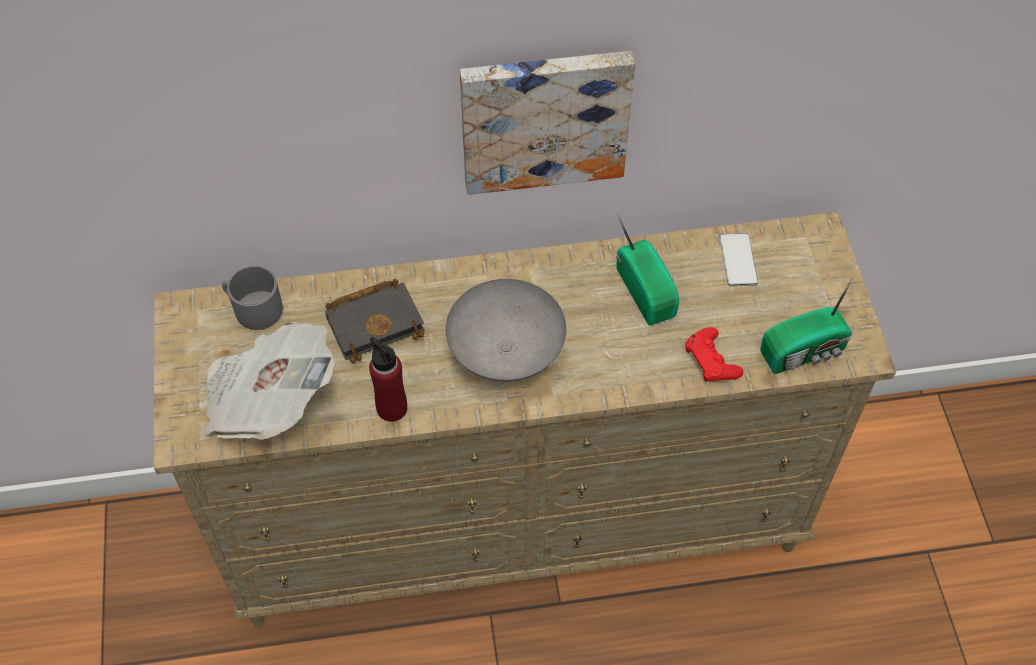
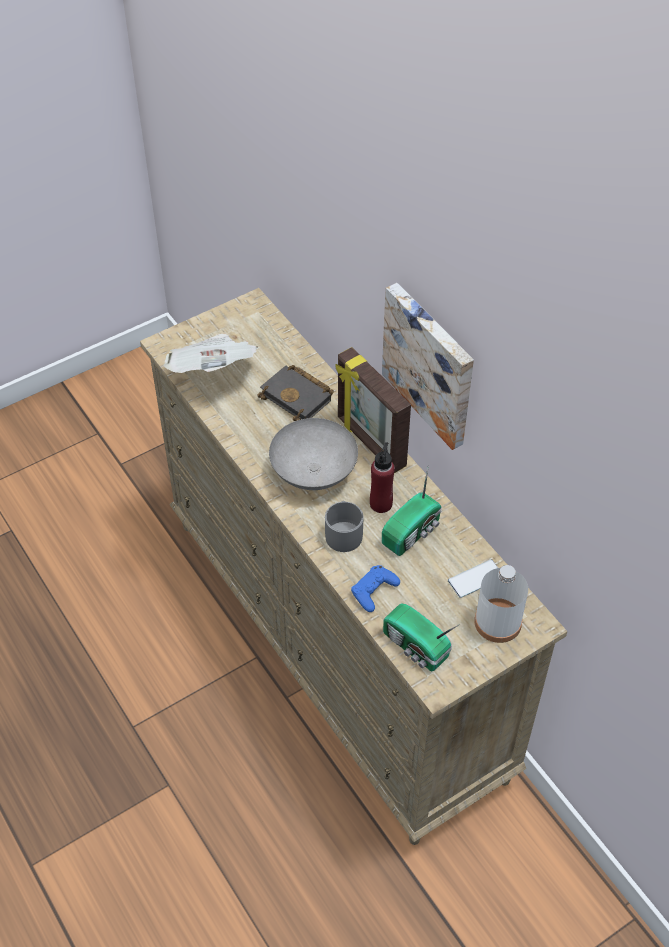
camera: 65 degrees right, 5 degrees down
grey mug [222,266,283,330] -> grey mug moved to [325,501,363,552]
red bottle [369,337,407,422] -> red bottle moved to [370,442,395,513]
red game controller [685,327,743,382] -> blue game controller [351,565,400,612]
none -> picture frame [335,347,411,473]
none -> white bottle [474,565,528,643]

